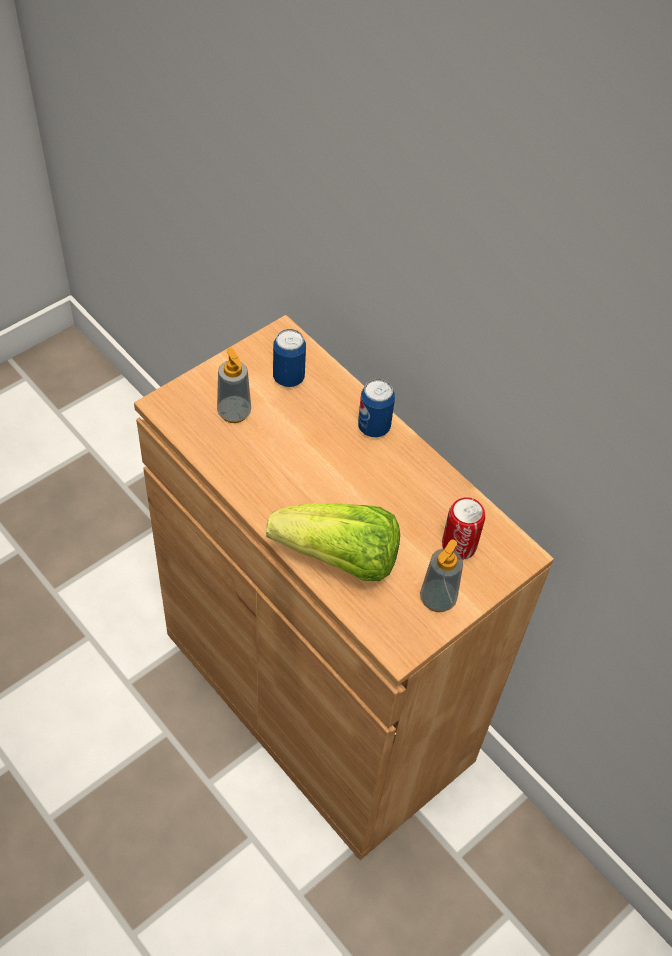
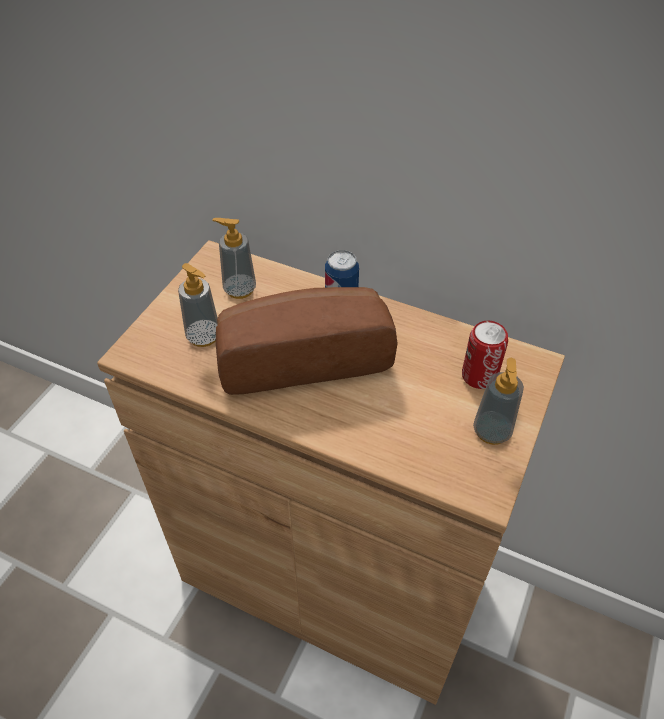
camera: 20 degrees left, 5 degrees down
lettuce [266,503,400,581] -> none
can [273,329,306,387] -> soap dispenser [213,218,256,299]
none -> bread [216,287,398,395]

